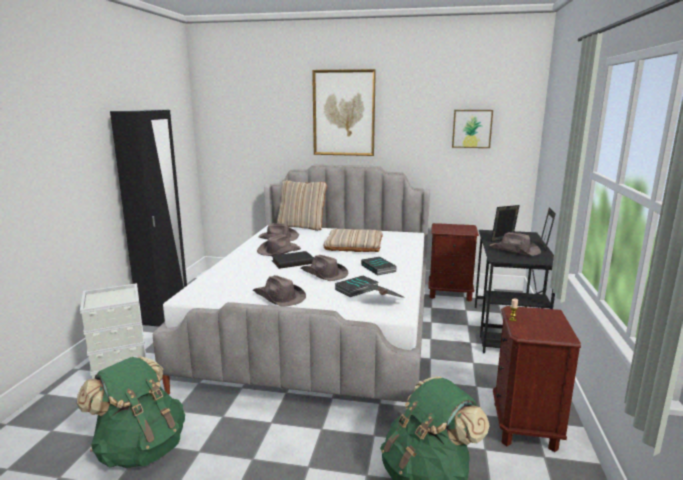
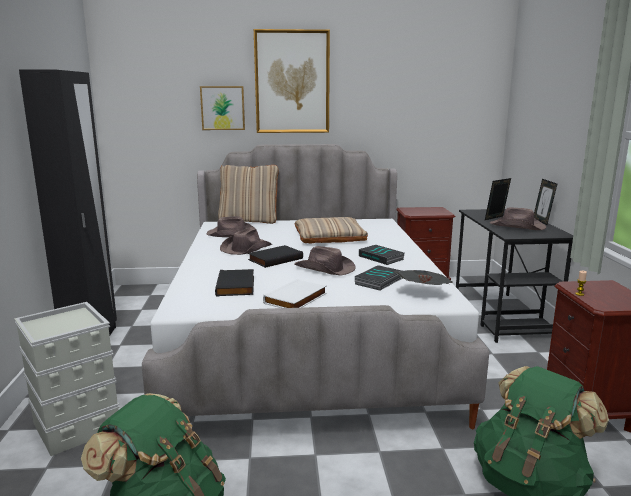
camera: 15 degrees left, 0 degrees up
brown hat [253,275,306,307] -> white book [263,279,327,308]
picture [452,110,493,148] -> picture moved to [200,86,245,130]
none -> black book [215,269,254,296]

